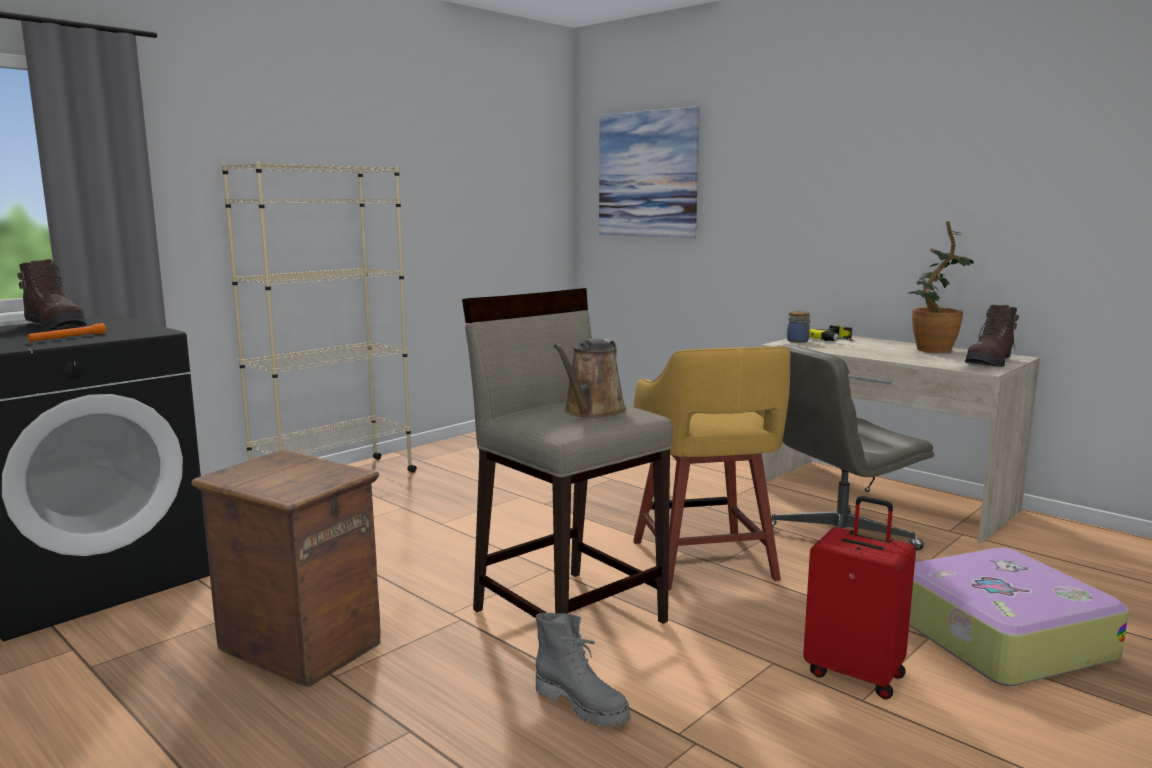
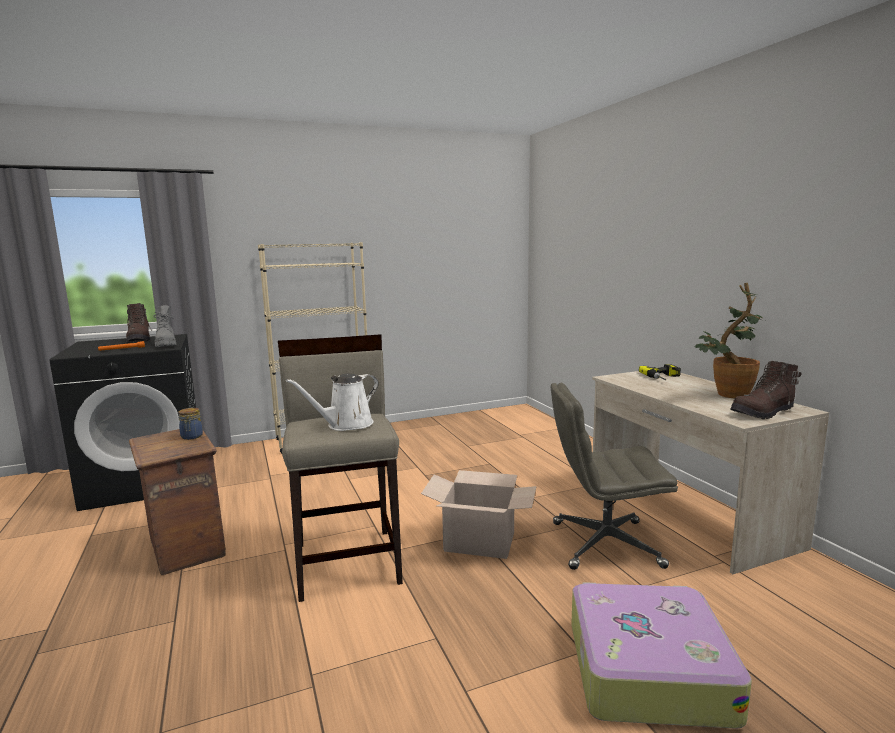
camera: 25 degrees right, 0 degrees up
grey boot [536,613,630,727] -> grey boot moved to [154,305,177,347]
brown watering can [553,339,626,418] -> white watering can [286,373,379,431]
picture [599,106,700,238] -> none
yellow stool [633,347,791,590] -> cardboard box [421,470,536,559]
jar [787,311,811,343] -> jar moved to [178,408,203,440]
red suitcase [803,496,916,699] -> none

